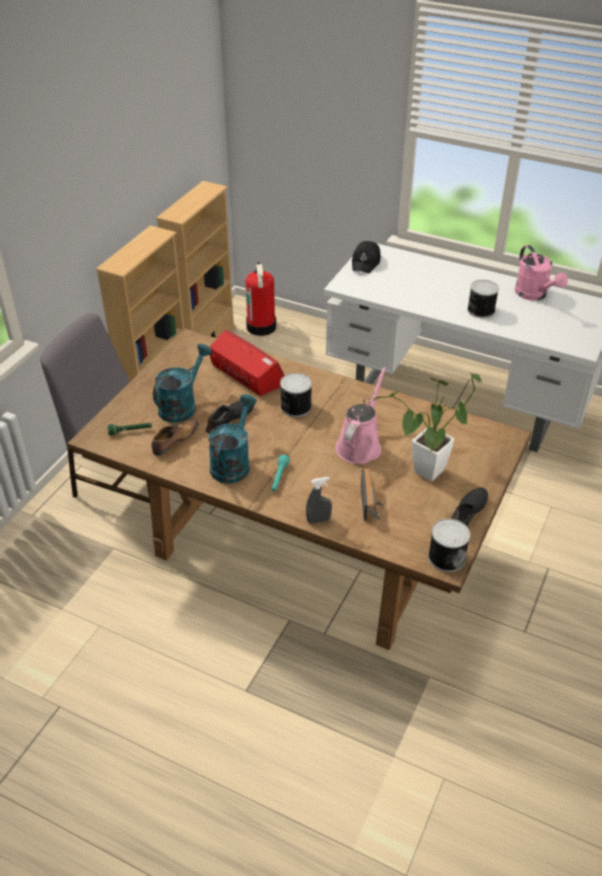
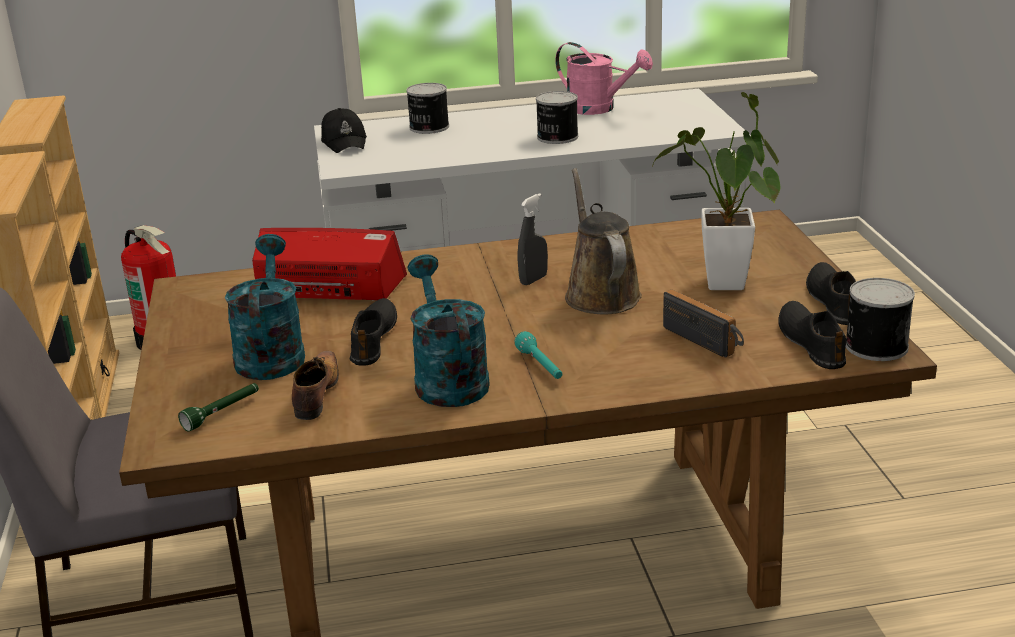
camera: 35 degrees left, 15 degrees down
can [280,373,312,417] -> can moved to [406,83,449,134]
grey spray bottle [306,477,332,524] -> grey spray bottle moved to [517,193,548,285]
pink watering can [336,367,386,464] -> brown watering can [565,168,642,315]
none -> black shoe [778,301,846,369]

